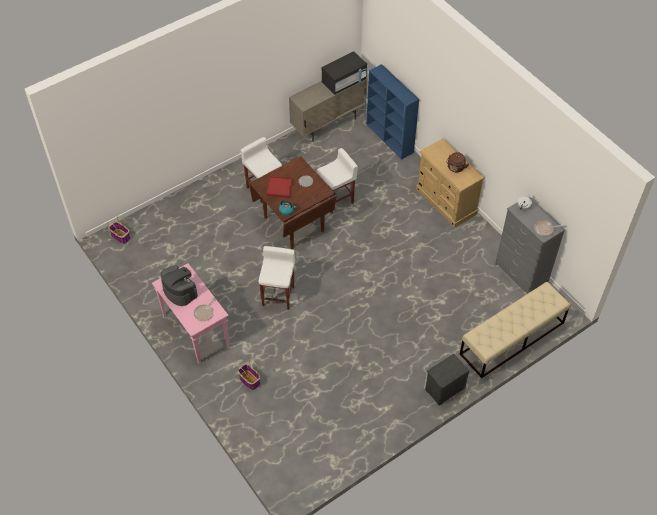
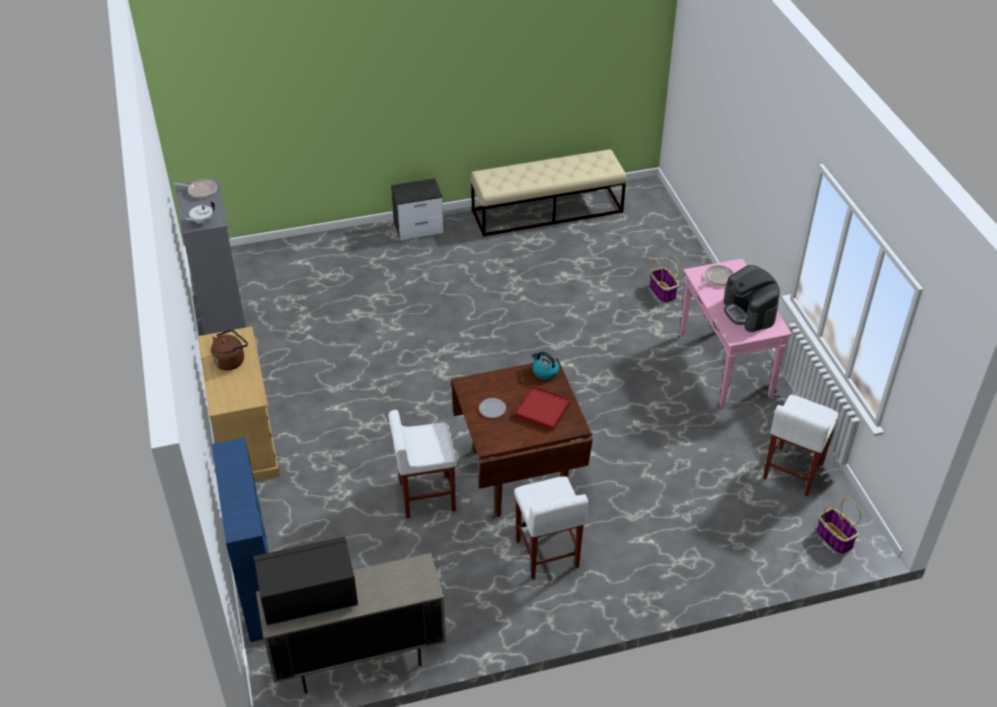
camera: 160 degrees left, 10 degrees down
white stool [259,246,295,310] -> white stool moved to [763,395,840,496]
beige bench [460,282,570,378] -> beige bench moved to [470,149,627,237]

